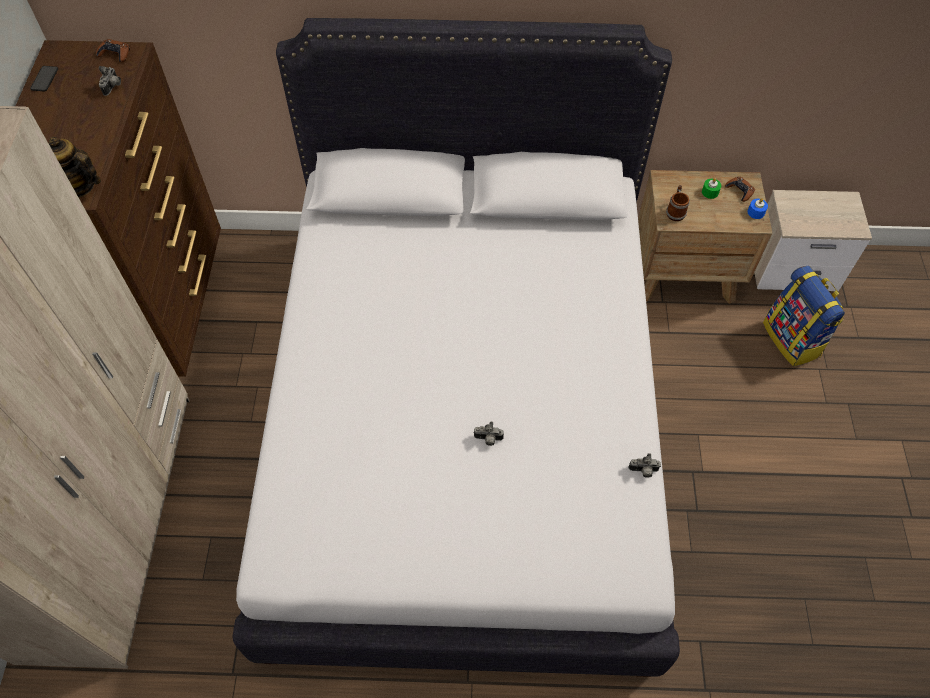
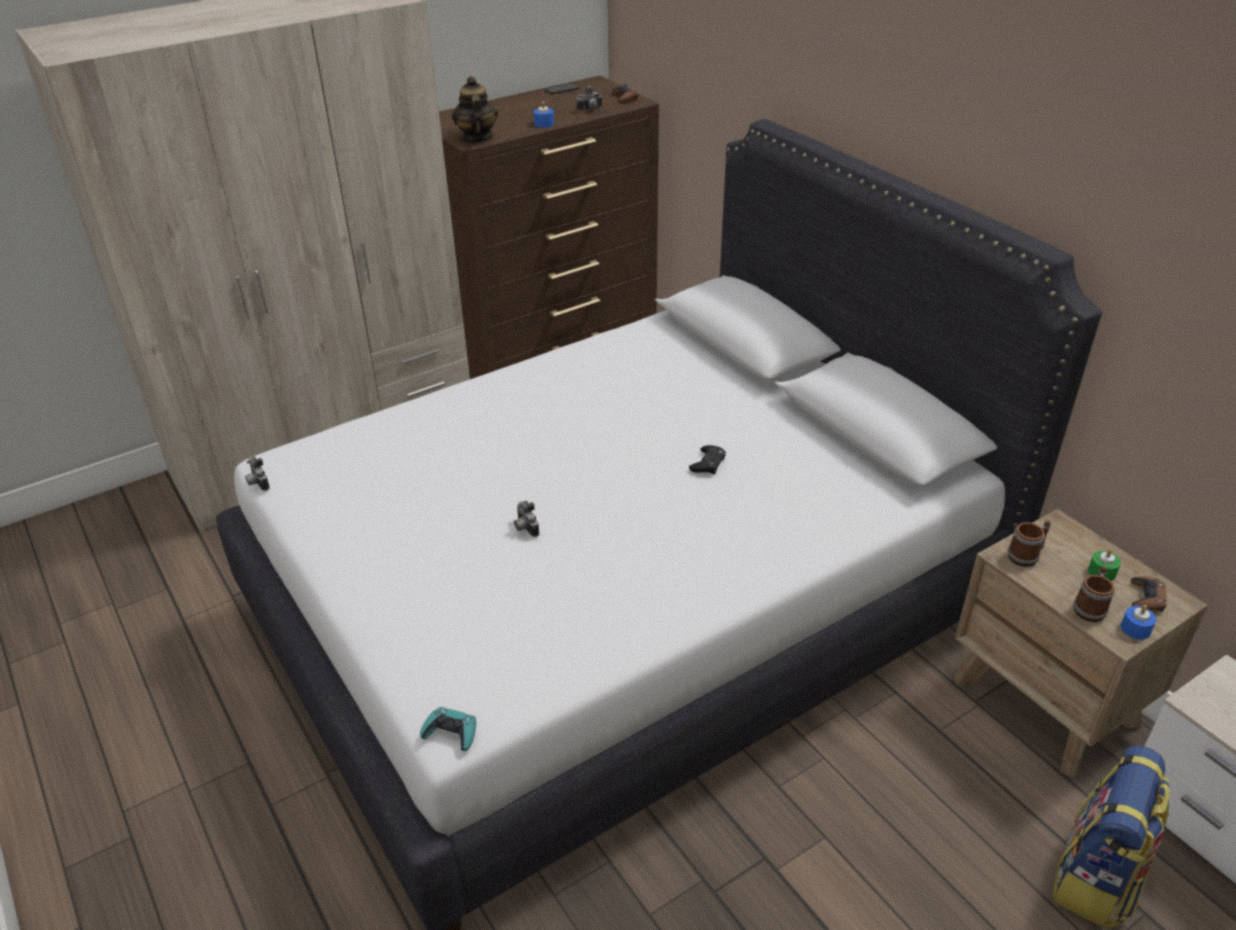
camera: 55 degrees right, 20 degrees down
camera [628,453,661,478] -> camera moved to [245,456,270,491]
none -> turquoise game controller [420,707,476,751]
none -> blue candle [534,101,554,128]
none -> black game controller [689,445,726,474]
none -> mug [1074,566,1115,622]

